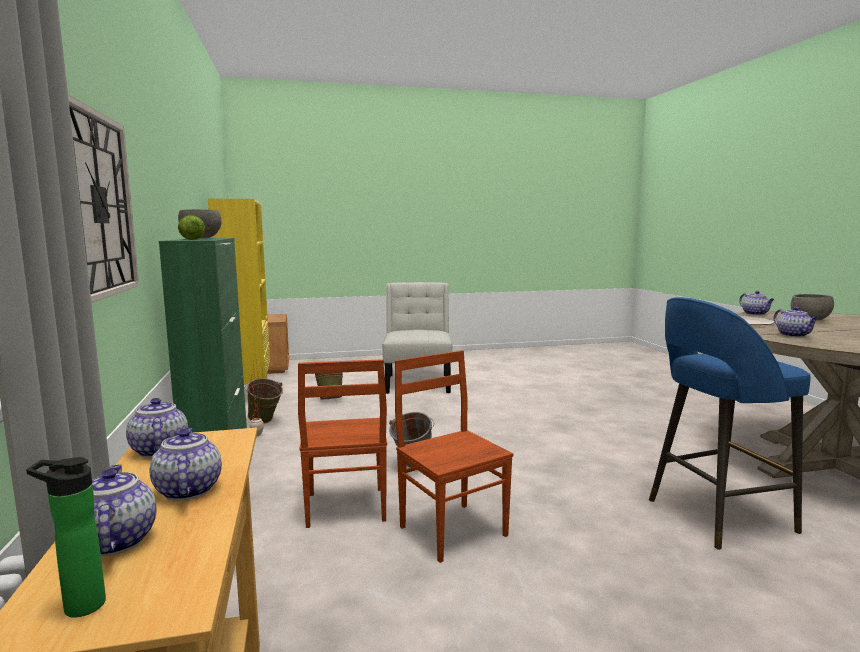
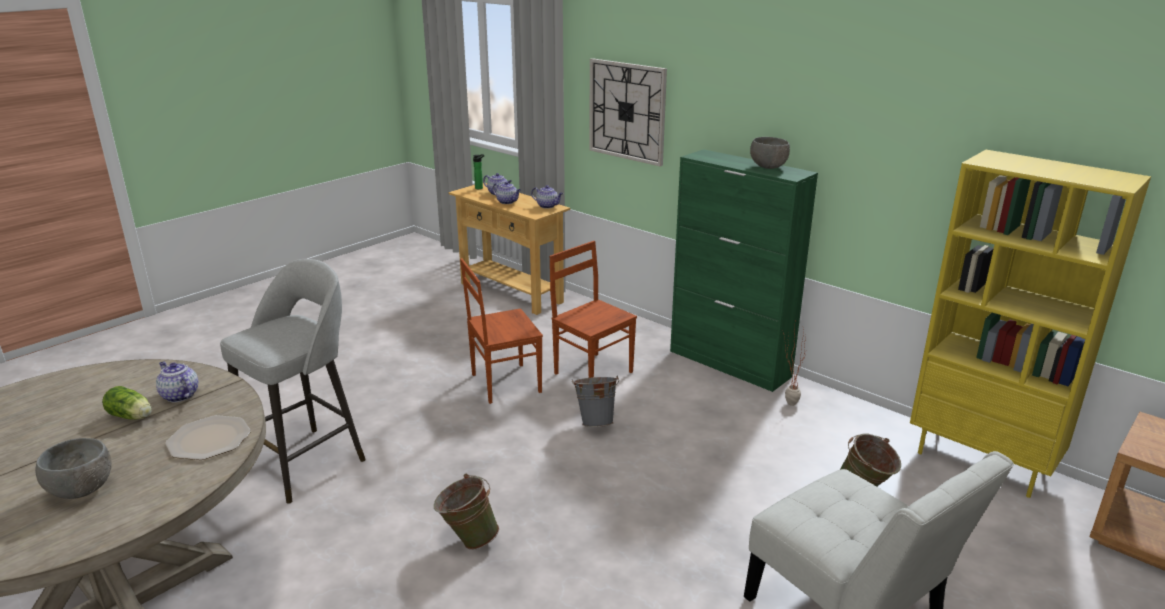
camera: 145 degrees right, 15 degrees up
lettuce [178,215,205,240] -> lettuce moved to [102,386,152,420]
green bucket [245,378,283,423] -> green bucket moved to [434,474,499,550]
brown chair [395,350,513,563] -> brown chair turned 135 degrees clockwise [460,258,543,404]
blue stool [649,297,811,550] -> grey stool [220,259,366,504]
teapot [739,291,775,315] -> none

